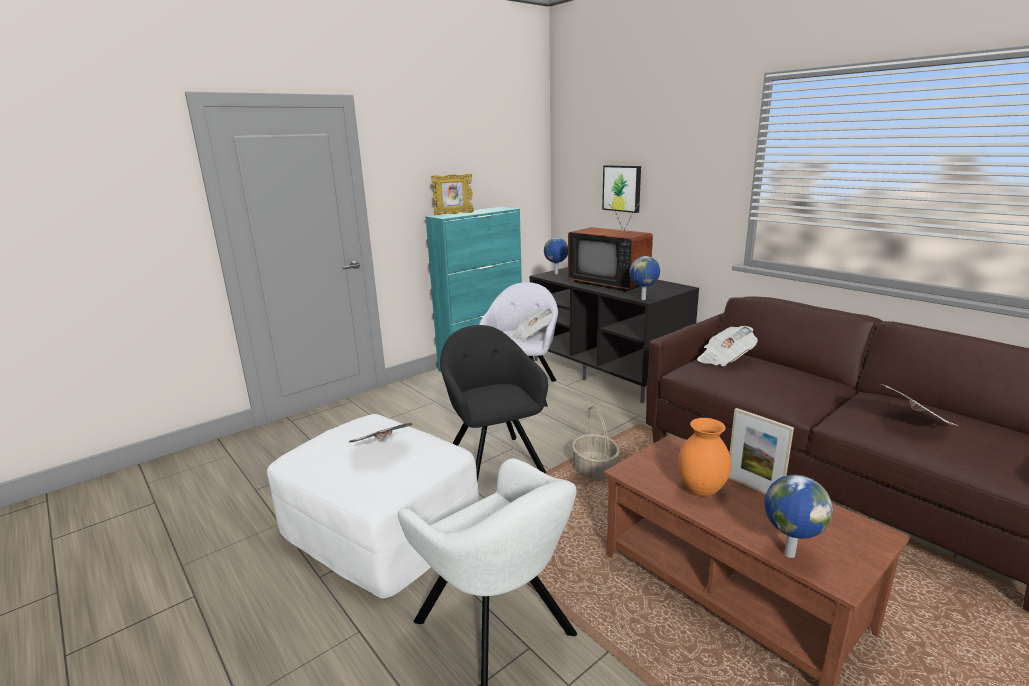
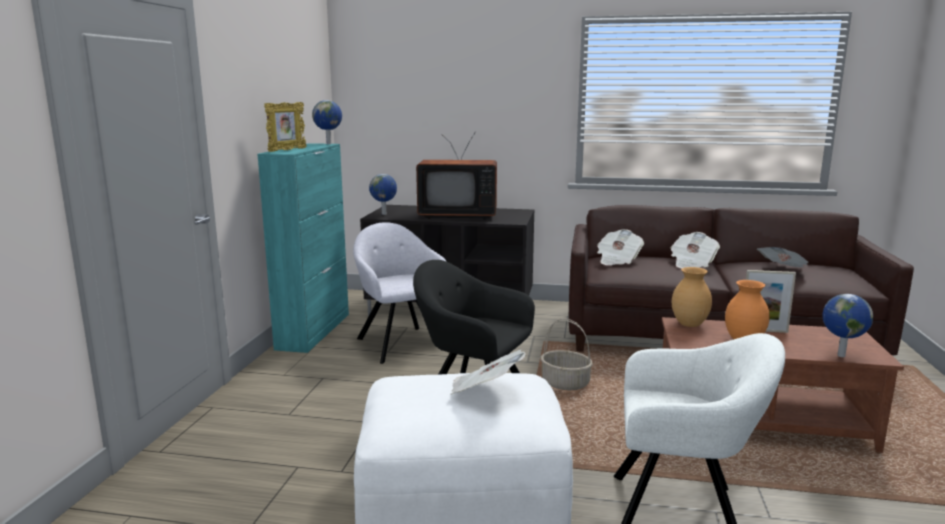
camera: 40 degrees left, 5 degrees down
newspaper [509,308,554,340] -> newspaper moved to [671,232,720,268]
picture [602,165,641,213] -> none
globe [629,256,660,300] -> globe moved to [312,100,342,144]
none -> brown vase [672,267,712,327]

